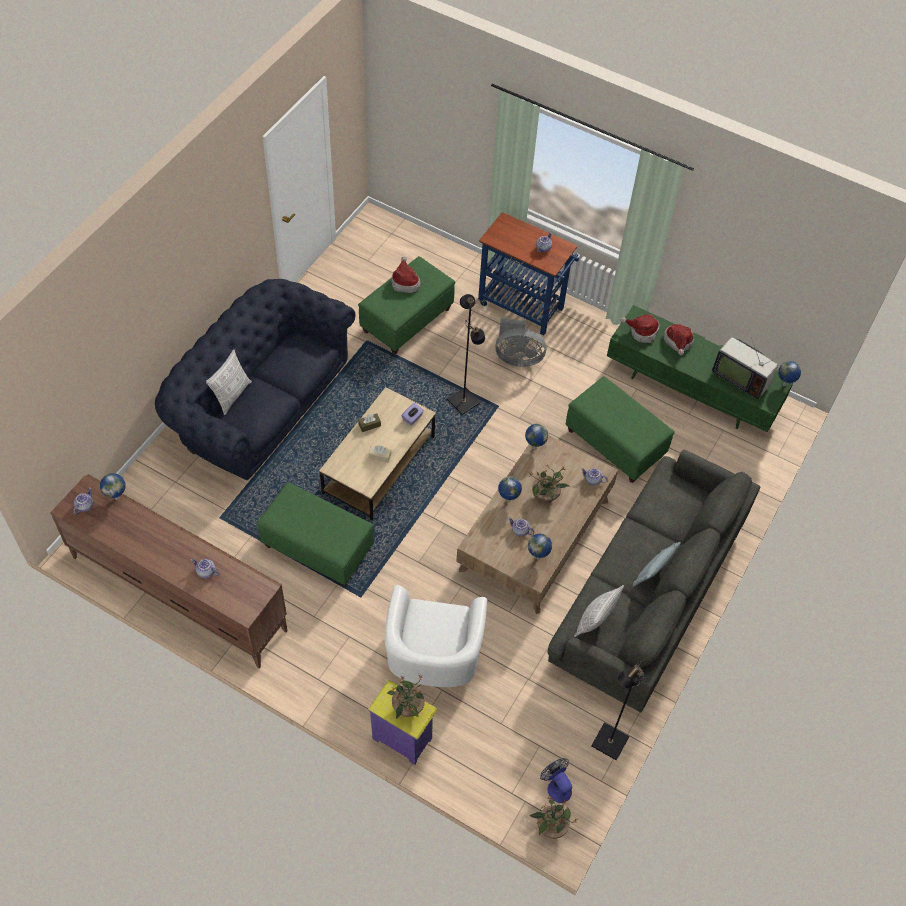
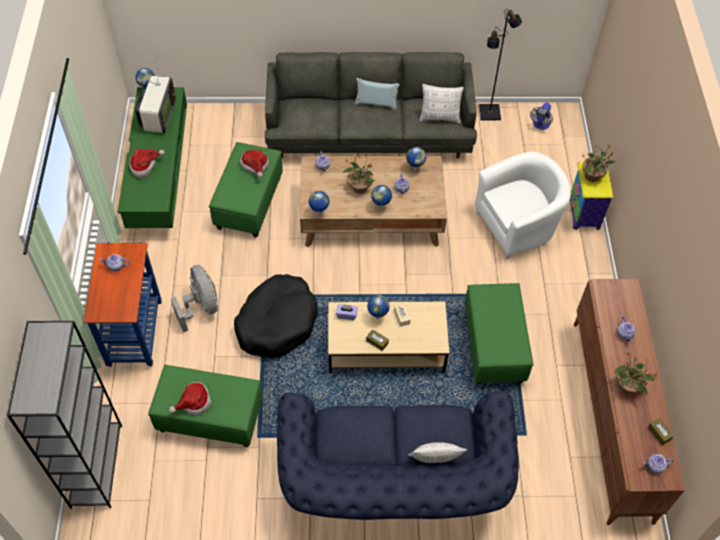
camera: 120 degrees left, 0 degrees up
globe [100,473,126,500] -> globe moved to [367,295,390,319]
black floor lamp [447,294,485,415] -> black dog bed [234,274,318,358]
potted plant [529,797,577,838] -> potted plant moved to [614,351,658,394]
hat [620,314,660,343] -> hat moved to [240,150,269,177]
none -> grey bookcase [7,321,122,509]
none -> brown tissue box [648,418,674,445]

